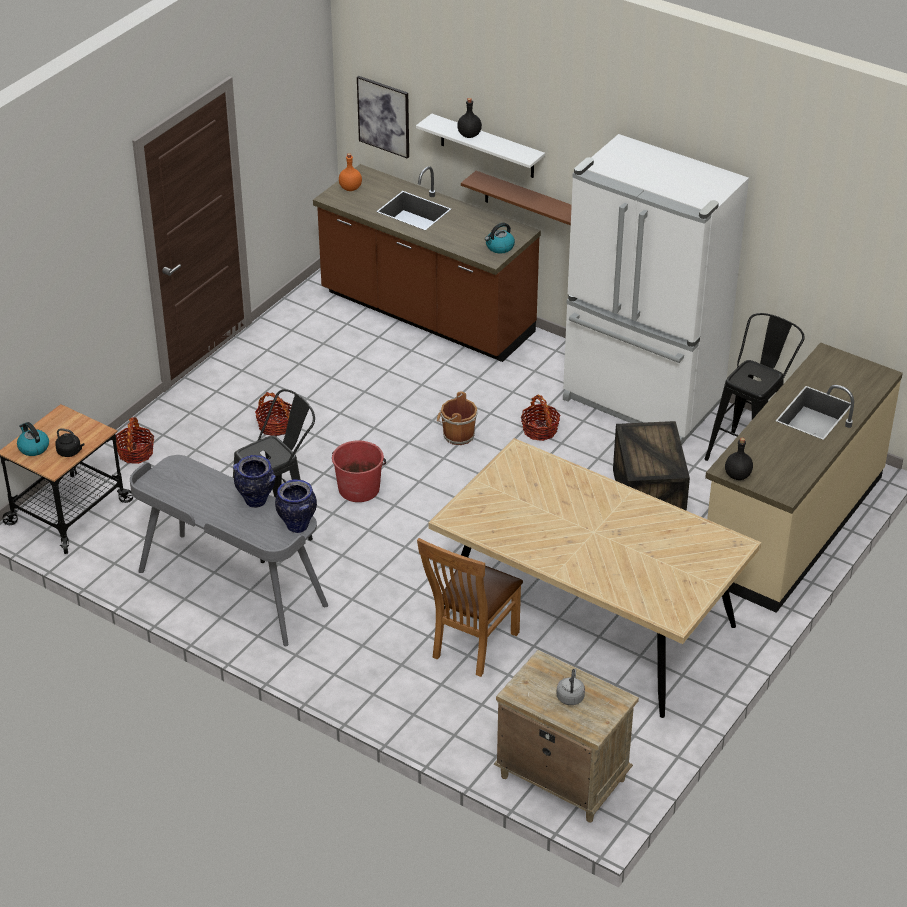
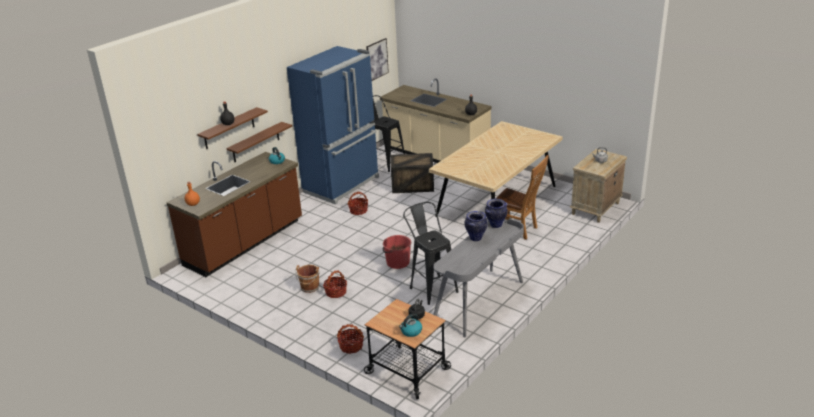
camera: 85 degrees left, 10 degrees down
picture [357,76,409,159] -> picture moved to [366,38,389,81]
white shelf [416,114,545,178] -> brown shelf [197,107,268,149]
brown bucket [437,392,478,445] -> brown bucket moved to [295,265,320,293]
white fridge [563,134,749,444] -> blue fridge [287,46,379,204]

